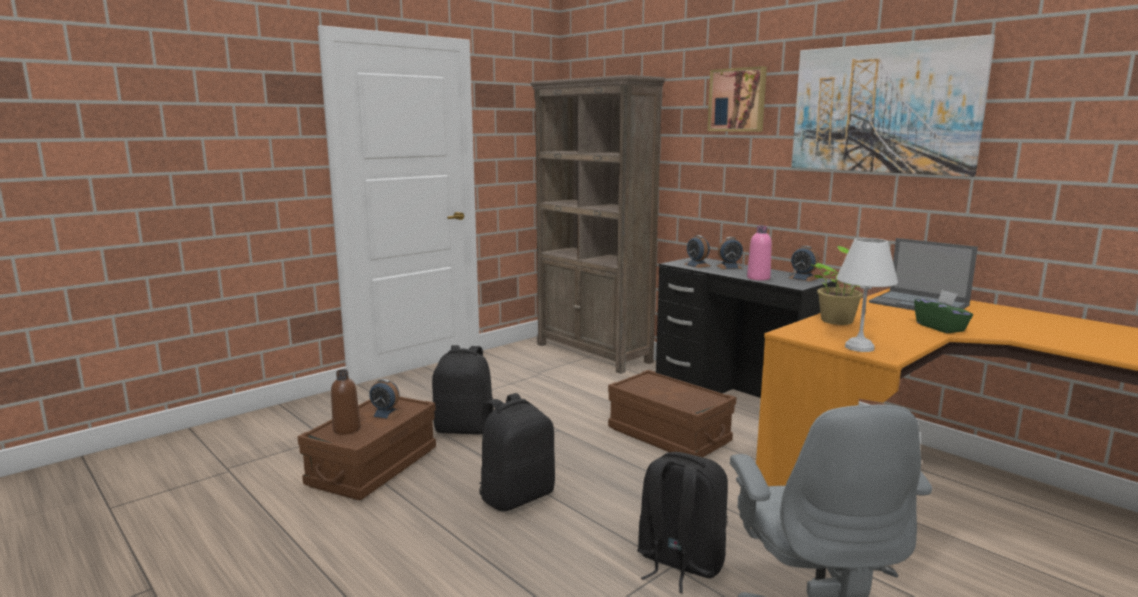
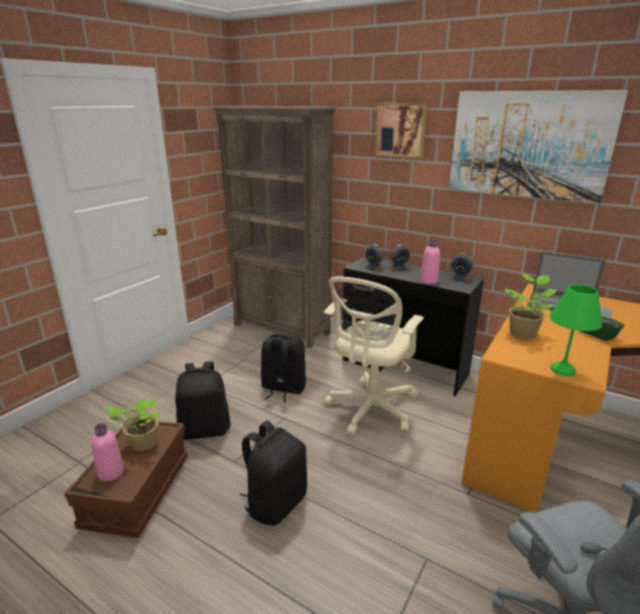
camera: 15 degrees left, 10 degrees up
brown bottle [331,369,361,435] -> pink bottle [91,424,124,481]
alarm clock [369,379,402,420] -> potted plant [105,398,160,452]
brown storage box [608,370,736,457] -> beige office chair [324,276,424,435]
black backpack [637,452,728,593] -> black backpack moved to [261,333,306,403]
white table lamp [836,238,898,352] -> green table lamp [550,285,602,376]

